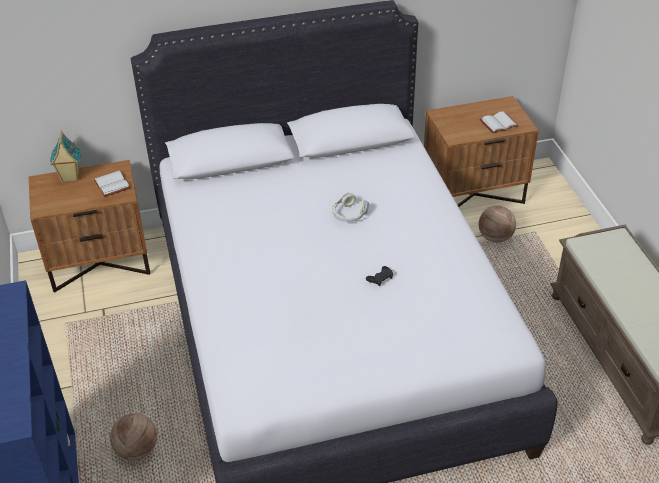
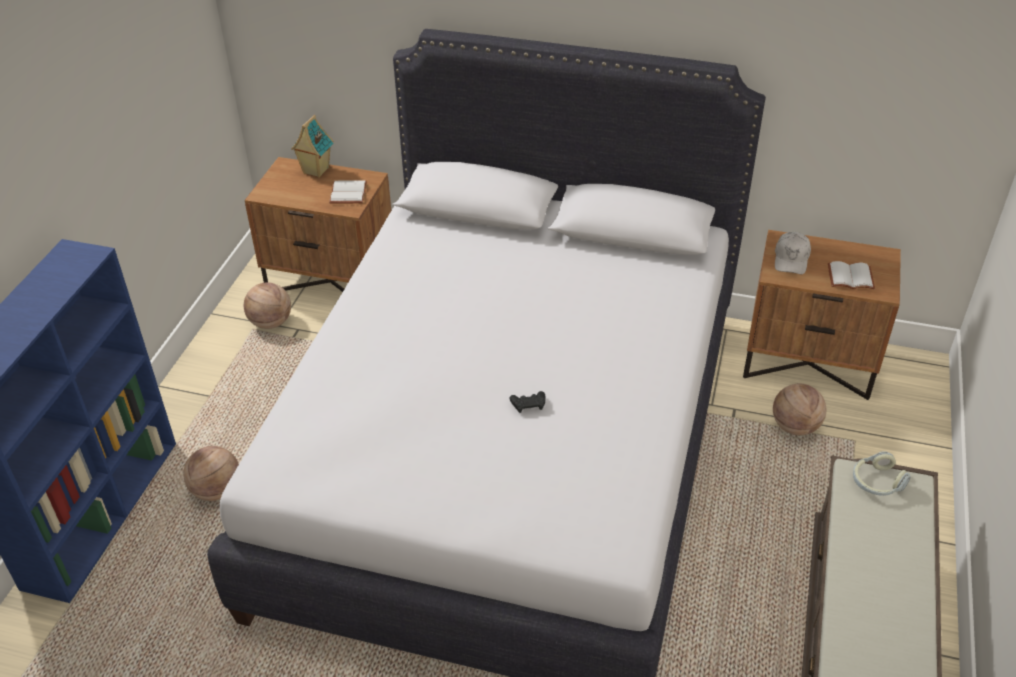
camera: 30 degrees right, 0 degrees up
headphones [332,193,369,221] -> headphones moved to [853,451,911,496]
none -> basketball [244,282,291,329]
none -> white cap [775,232,811,274]

